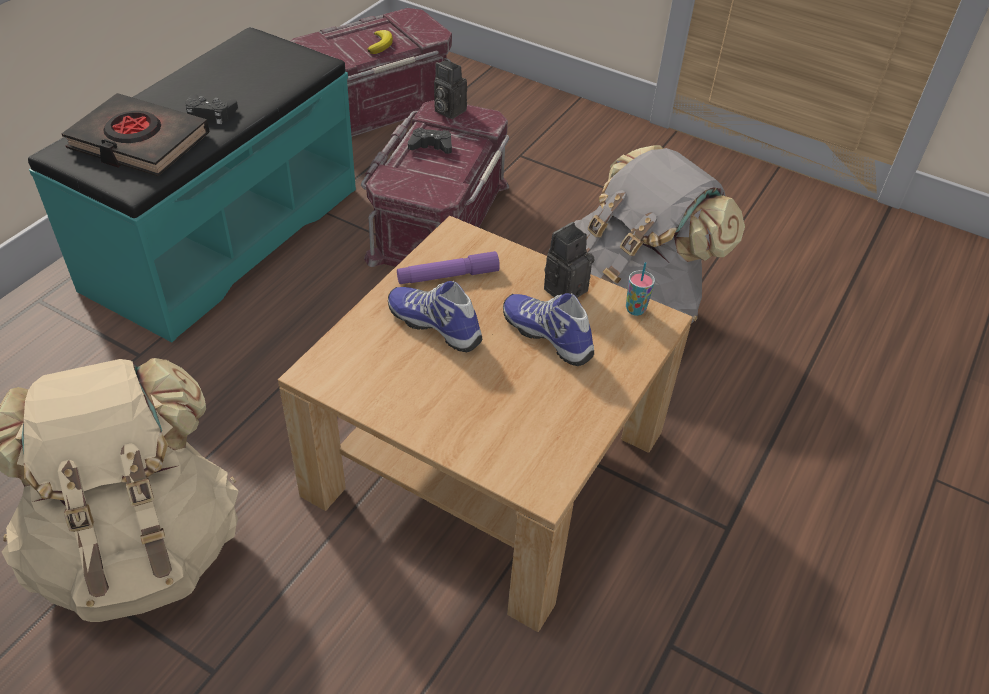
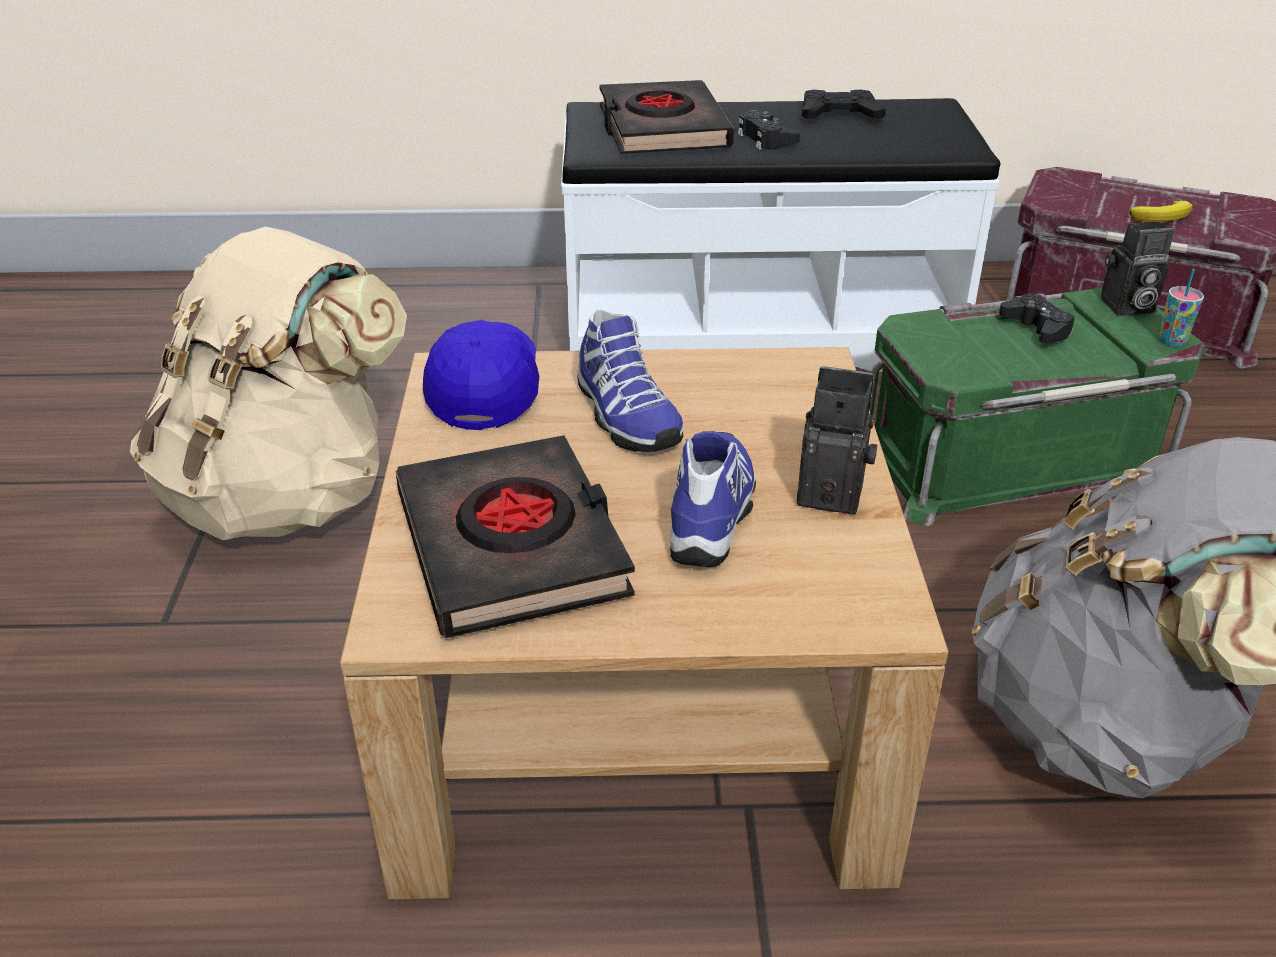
camera: 60 degrees right, 10 degrees down
turquoise bench [28,27,356,342] -> white bench [561,98,1000,372]
red storage box [361,100,509,267] -> green storage box [870,288,1205,526]
shoe [388,281,482,352] -> shoe turned 150 degrees clockwise [577,309,683,452]
purple flashlight [397,251,500,284] -> none
camera [434,59,467,119] -> camera turned 105 degrees counterclockwise [1101,222,1174,316]
cup [626,262,655,316] -> cup moved to [1159,269,1204,347]
none -> black book [396,435,635,638]
none -> blue cap [423,320,539,430]
none -> black game controller [802,89,886,119]

